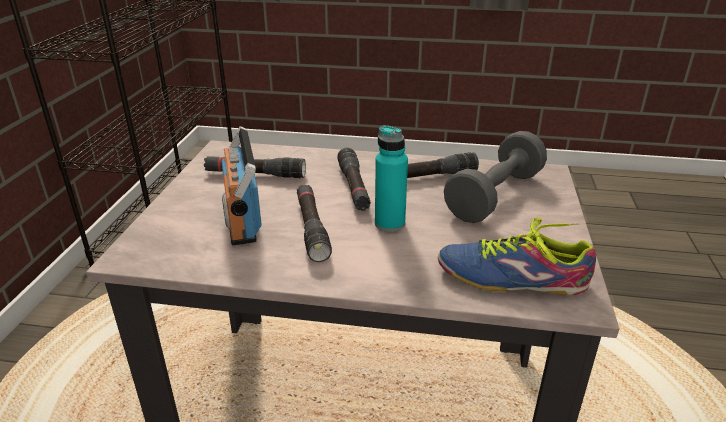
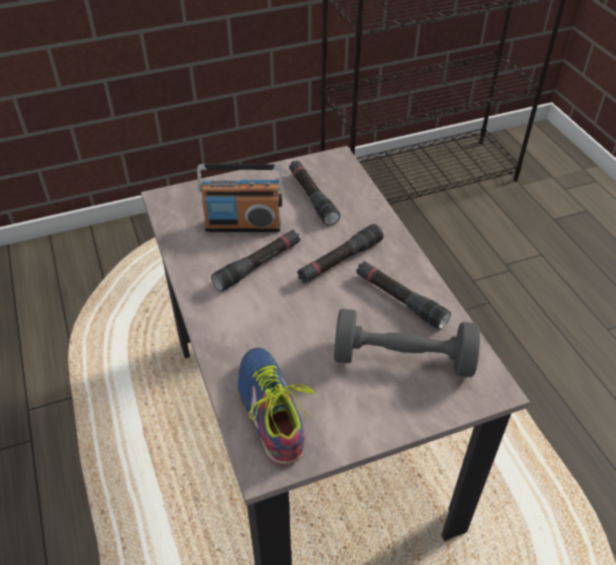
camera: 60 degrees right, 15 degrees up
radio [221,126,262,245] -> radio turned 135 degrees counterclockwise [197,164,283,232]
turquoise bottle [375,125,408,232] -> none

